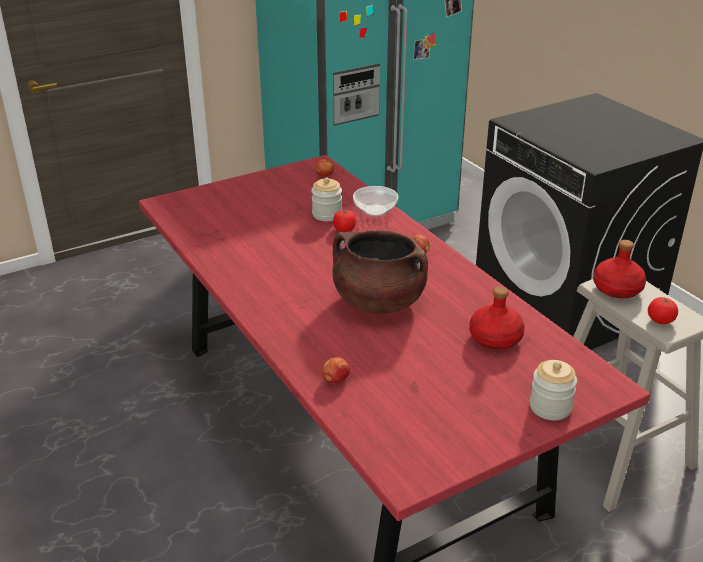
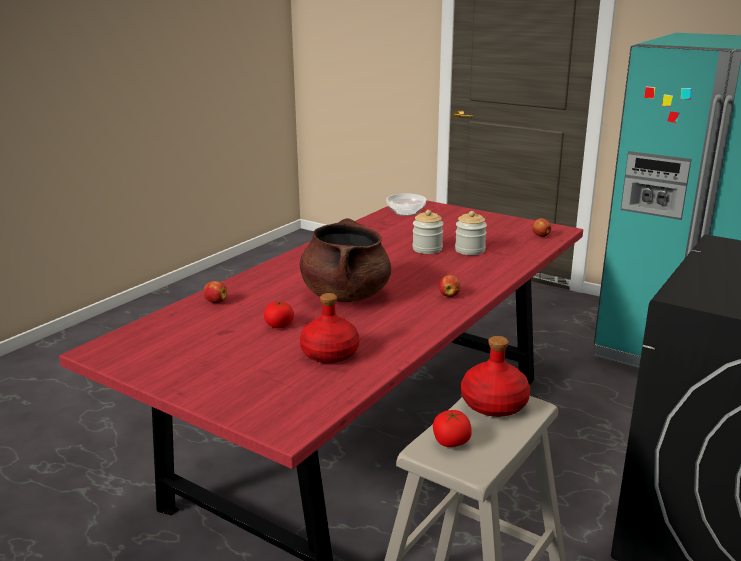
camera: 65 degrees right, 10 degrees down
tomato [333,210,356,232] -> tomato moved to [264,302,294,328]
bowl [353,186,398,216] -> bowl moved to [386,193,426,216]
jar [530,360,577,420] -> jar moved to [412,210,444,254]

